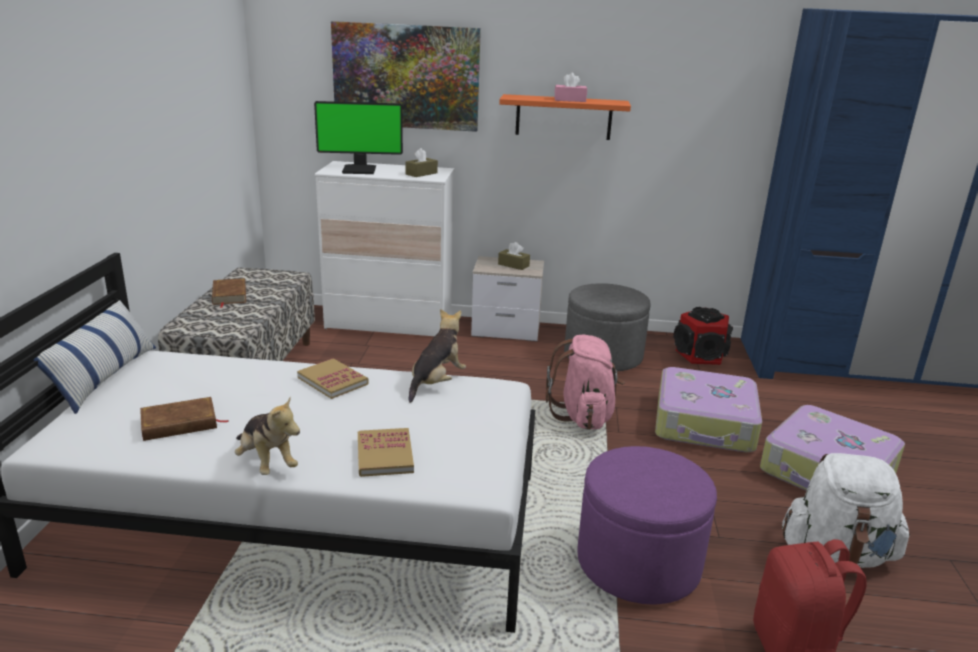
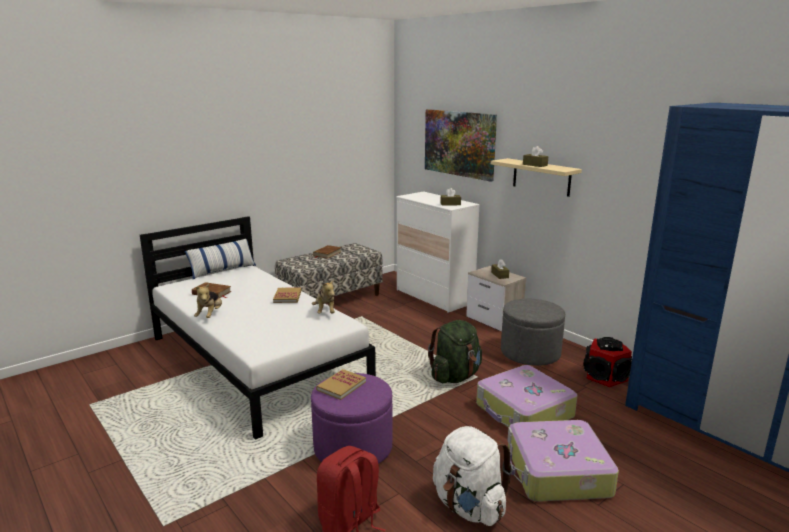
camera: 45 degrees right, 5 degrees down
monitor [314,101,403,174] -> none
book [358,428,414,477] -> book moved to [316,369,366,400]
plush toy [409,309,466,403] -> plush toy turned 90 degrees clockwise [312,279,335,314]
orange shelf [499,94,631,140] -> beige shelf [491,158,582,197]
pink backpack [546,335,625,430] -> green backpack [428,320,482,383]
pink tissue box [555,72,587,102] -> brown tissue box [523,146,549,167]

